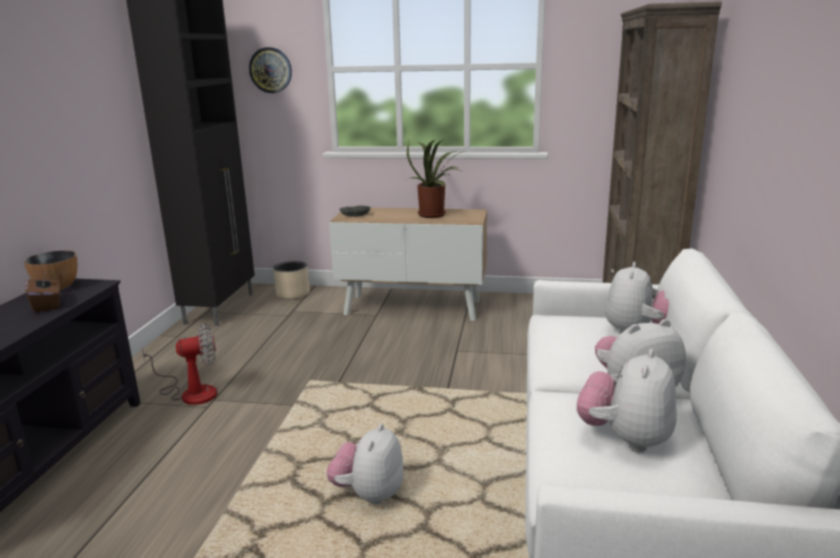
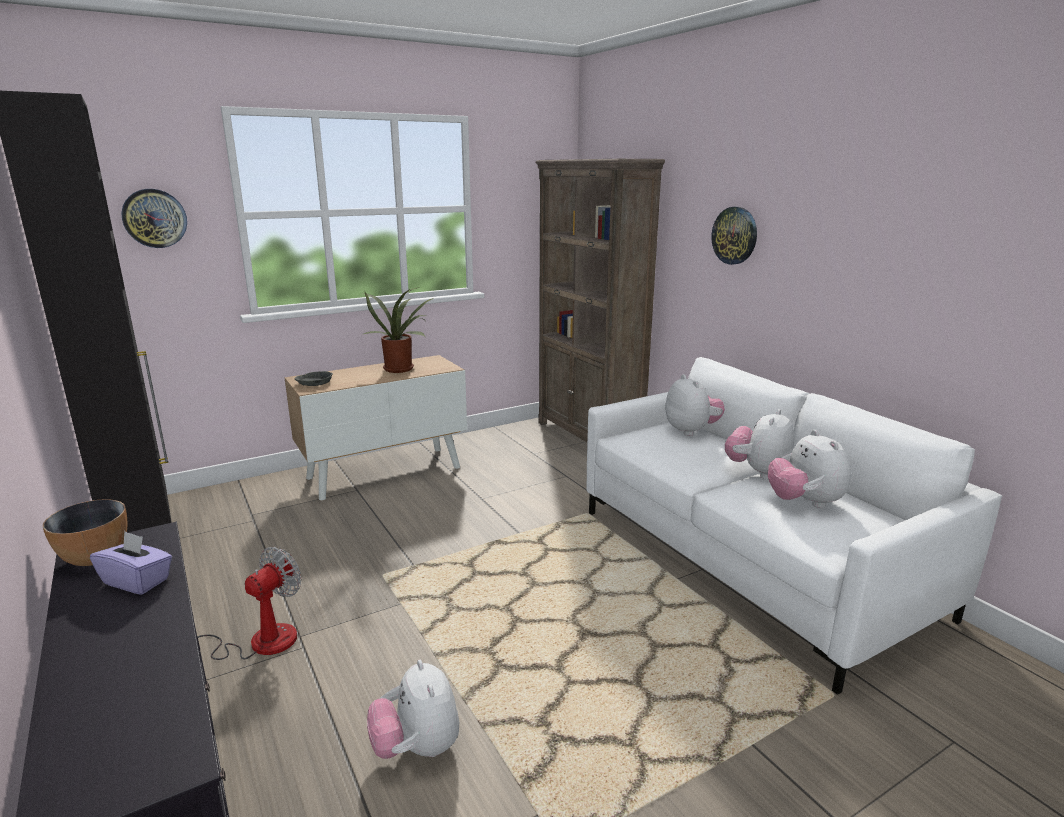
camera: 40 degrees left, 0 degrees up
brown tissue box [26,271,60,312] -> purple tissue box [90,531,172,595]
beige planter [273,261,310,300] -> none
plush toy [327,424,404,504] -> plush toy moved to [367,660,459,759]
none -> wall clock [711,207,757,265]

